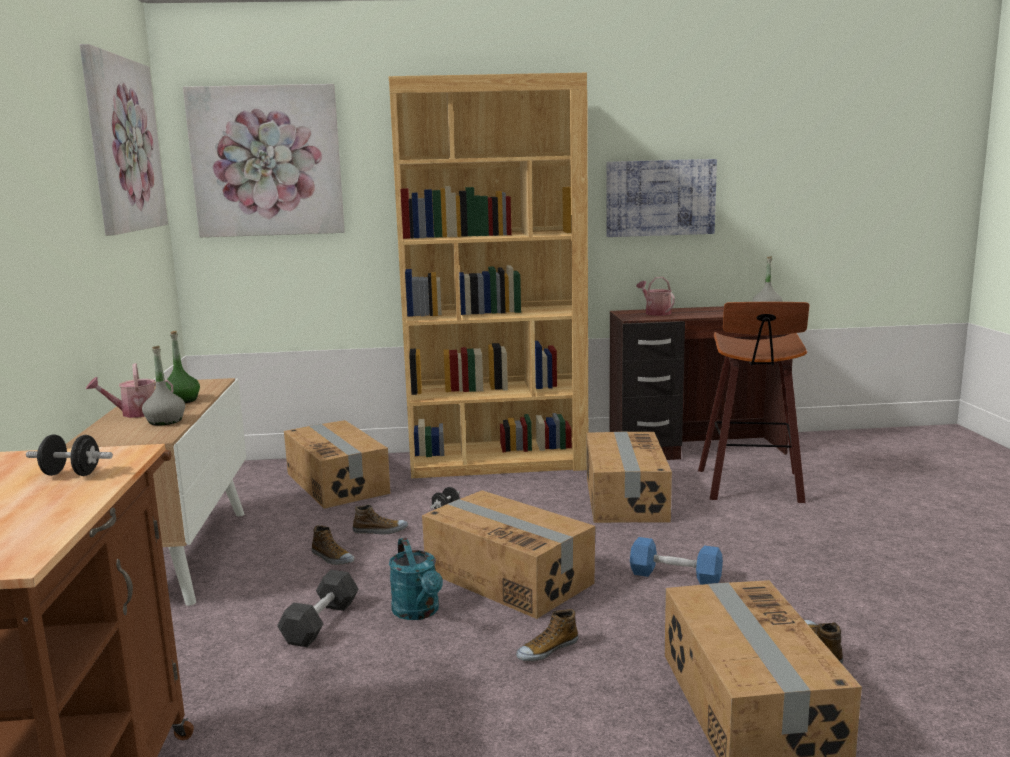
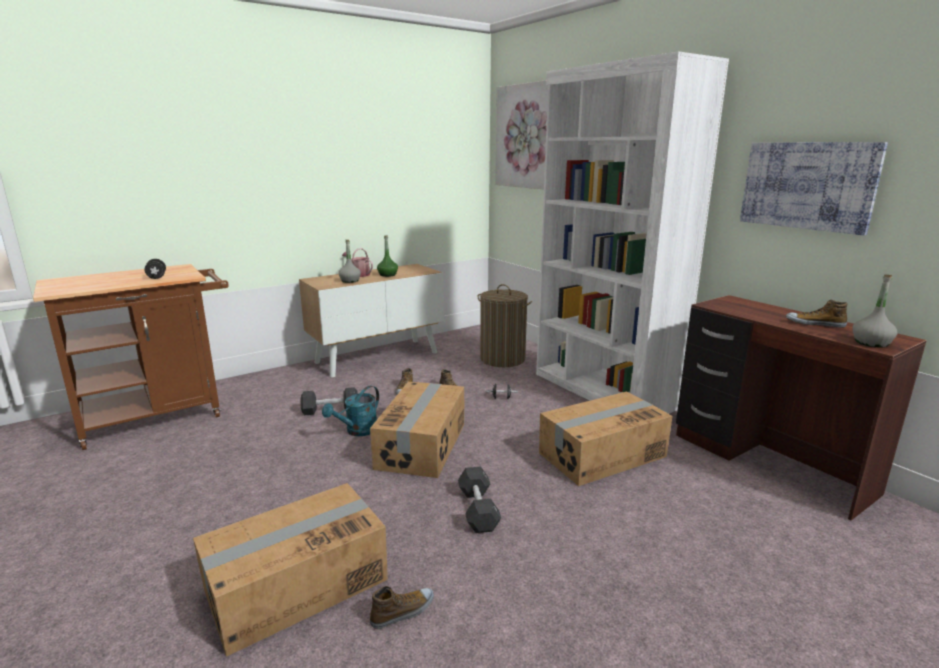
camera: 60 degrees right, 5 degrees up
picture [80,44,168,236] -> none
cardboard box [284,420,390,509] -> laundry basket [478,284,532,367]
brown bookcase [389,73,588,478] -> white bookcase [536,51,729,414]
shoe [516,609,578,661] -> shoe moved to [786,300,848,328]
blue dumbbell [630,537,723,585] -> black dumbbell [458,467,501,533]
watering can [636,277,675,316] -> none
stool [698,302,809,503] -> none

